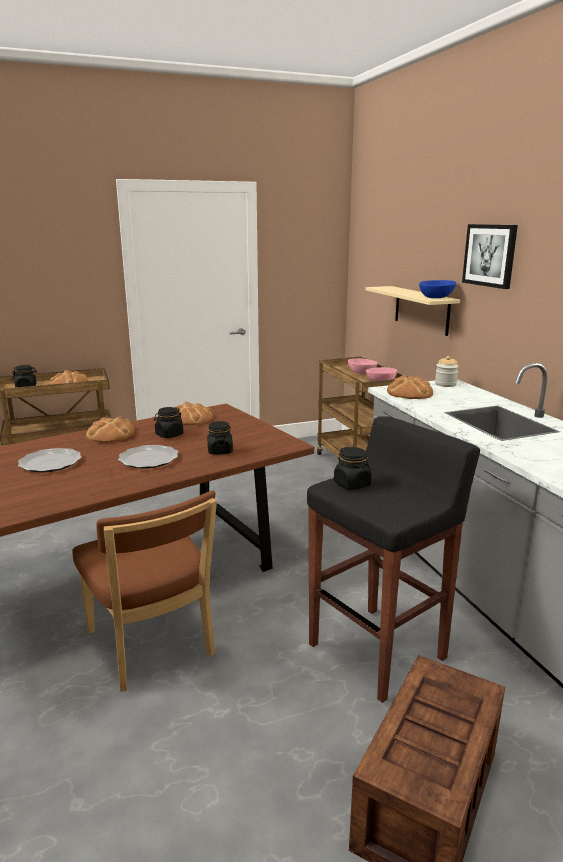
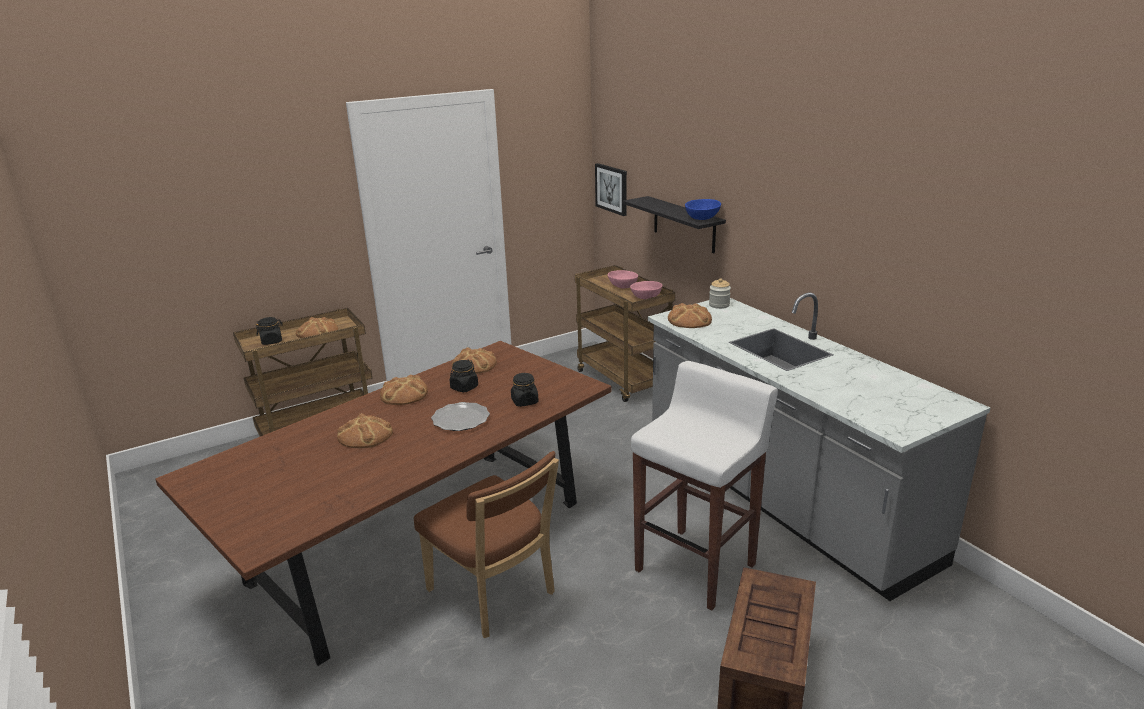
camera: 10 degrees left, 5 degrees up
plate [18,448,82,472] -> bread [337,413,393,448]
black stool [307,416,480,703] -> white stool [631,361,778,611]
black jar [334,447,372,490] -> none
beige shelf [365,286,460,336] -> black shelf [623,196,726,253]
picture [462,224,518,289] -> picture moved to [595,163,627,216]

